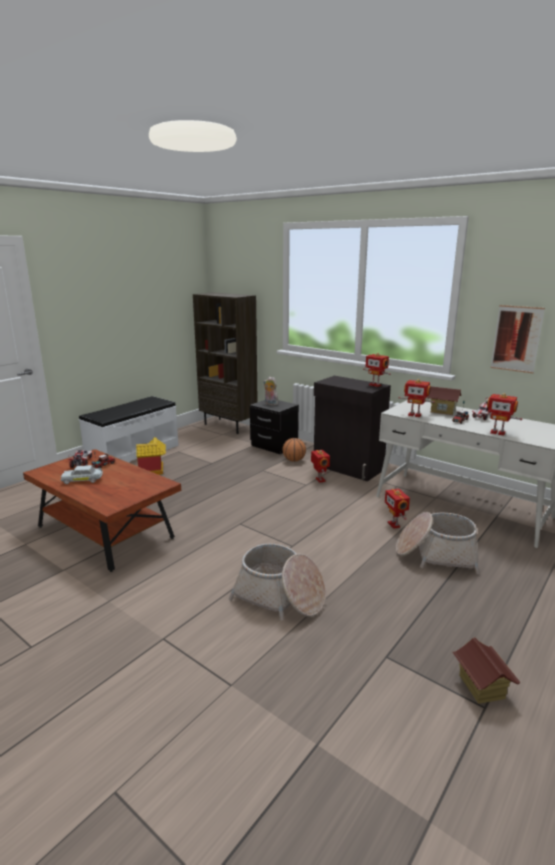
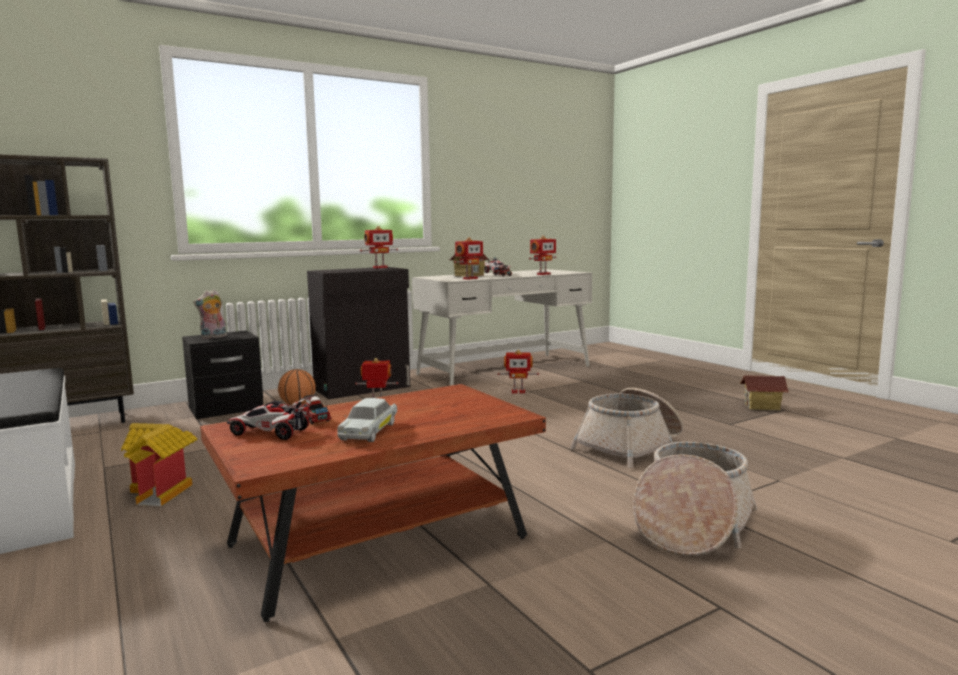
camera: 70 degrees left, 10 degrees down
basket [396,512,480,574] -> basket moved to [633,442,757,556]
picture [490,305,545,373] -> none

